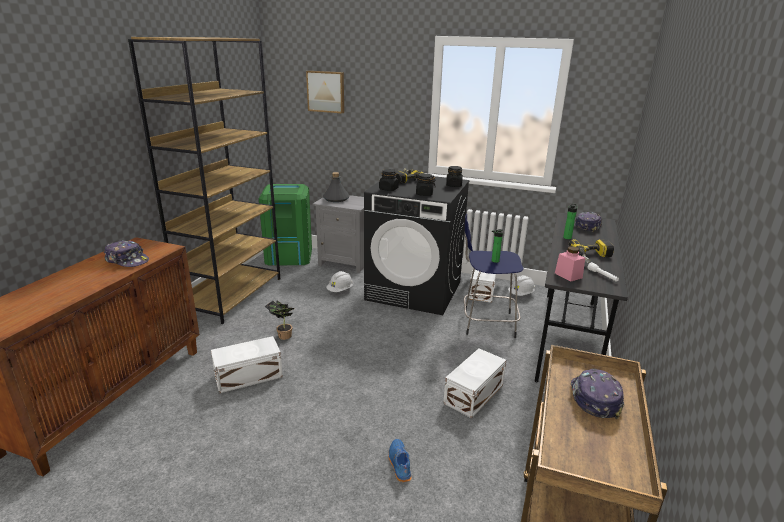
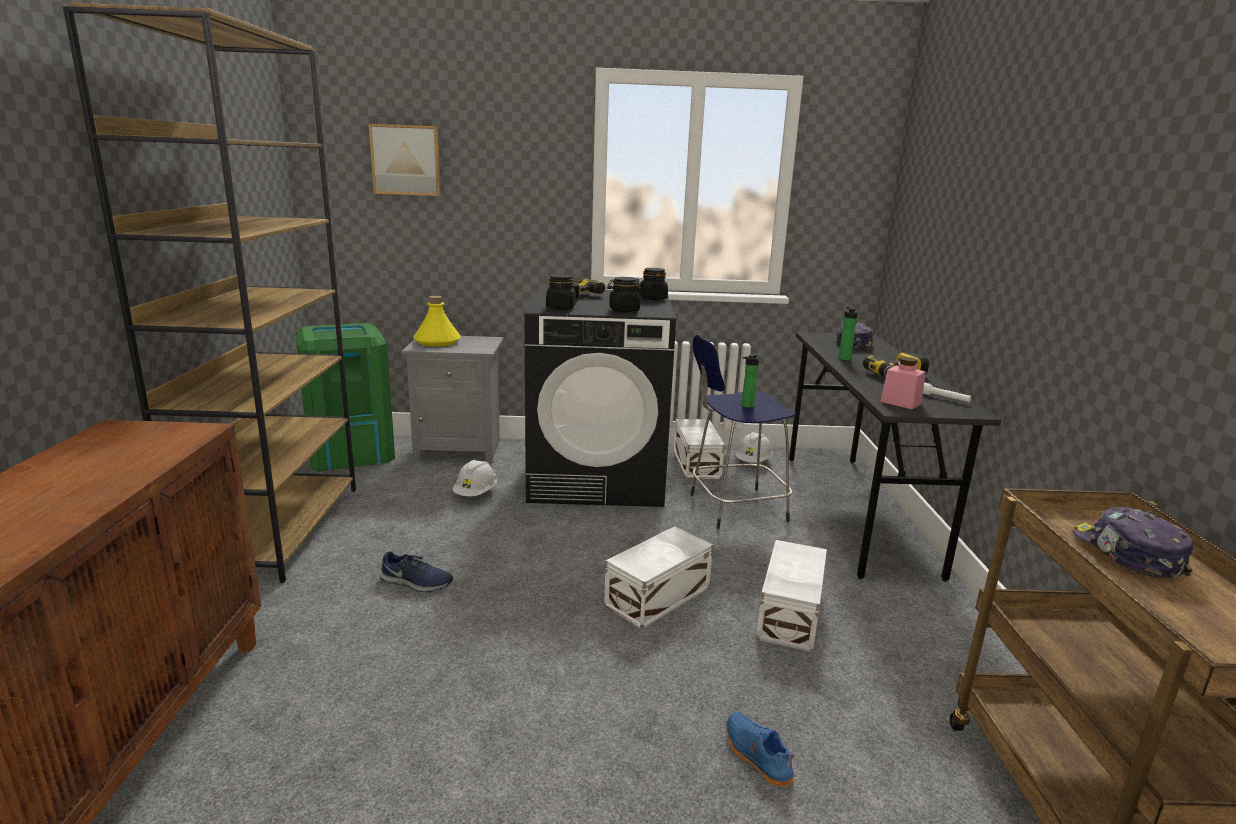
camera: 20 degrees left, 5 degrees down
cap [104,240,149,267] -> none
white storage box [211,336,283,393] -> white storage box moved to [604,526,713,629]
potted plant [265,300,295,340] -> blue shoe [379,551,453,592]
grey bottle [323,172,350,202] -> yellow bottle [413,296,461,346]

